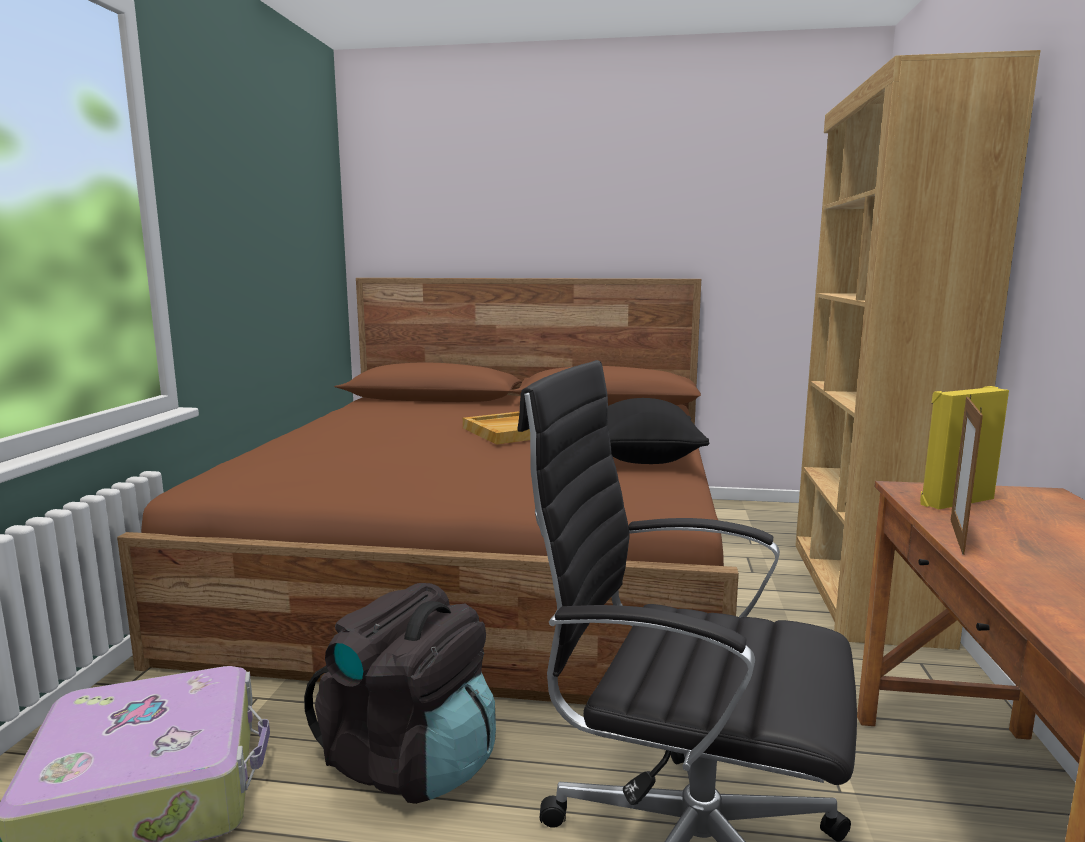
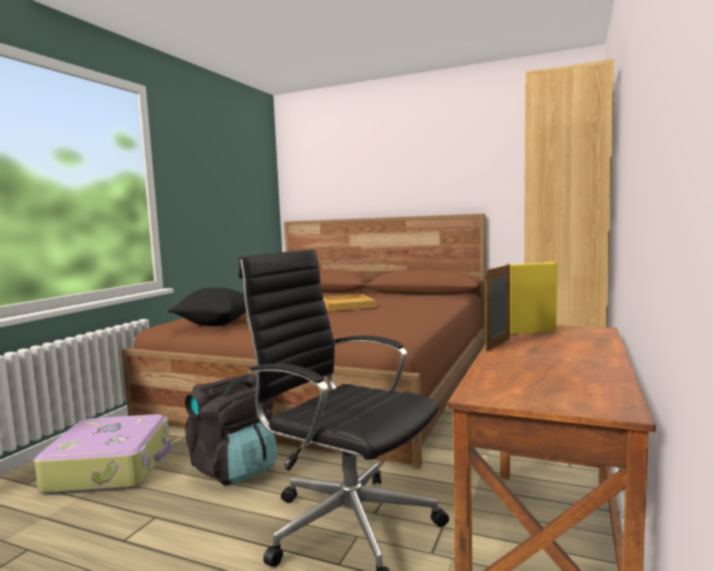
camera: 15 degrees right, 5 degrees down
black pillow [608,398,709,464] -> black pillow moved to [168,287,246,326]

